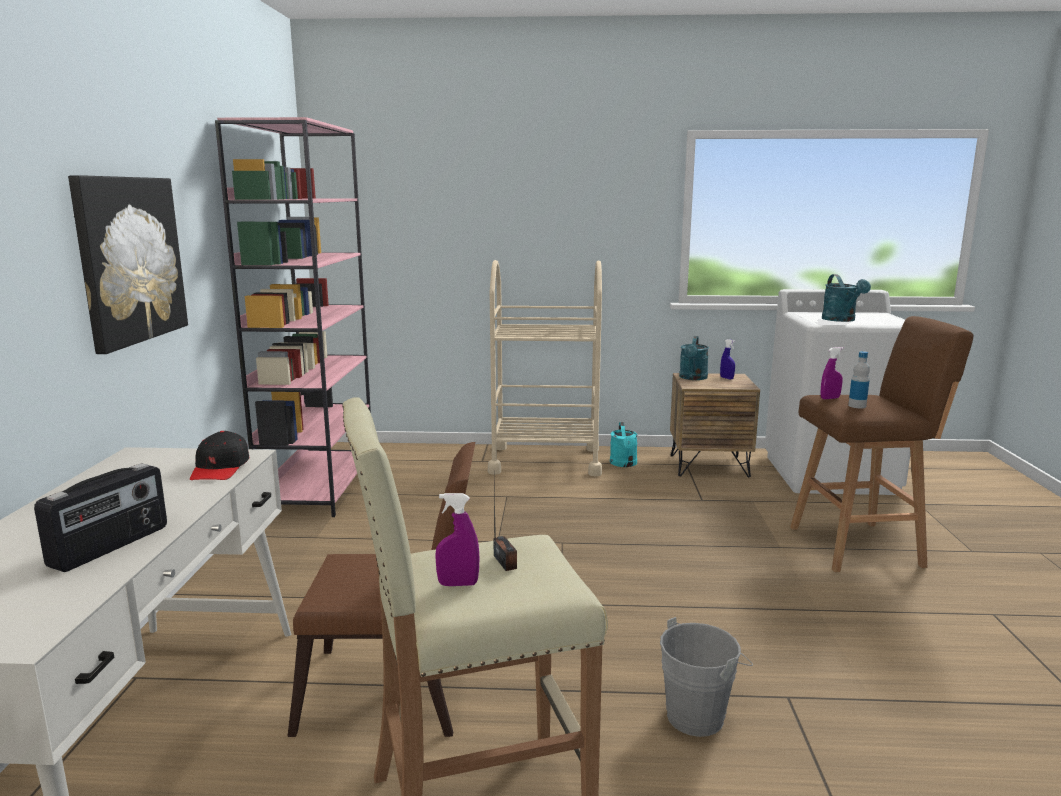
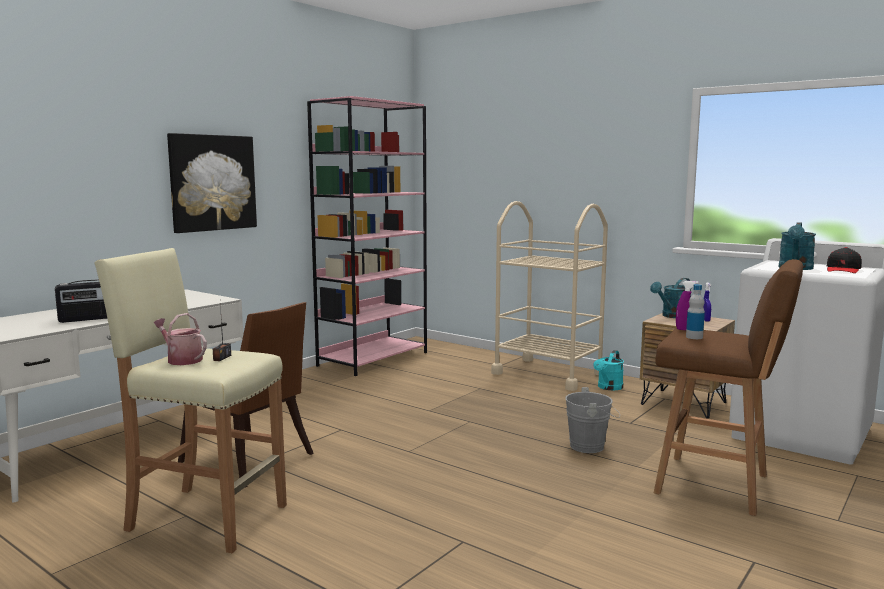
camera: 35 degrees right, 5 degrees down
black cap [190,431,249,480] -> black cap moved to [827,247,862,273]
purple spray bottle [435,493,479,586] -> watering can [154,313,207,365]
grey bucket [660,617,753,737] -> grey bucket moved to [565,387,620,453]

